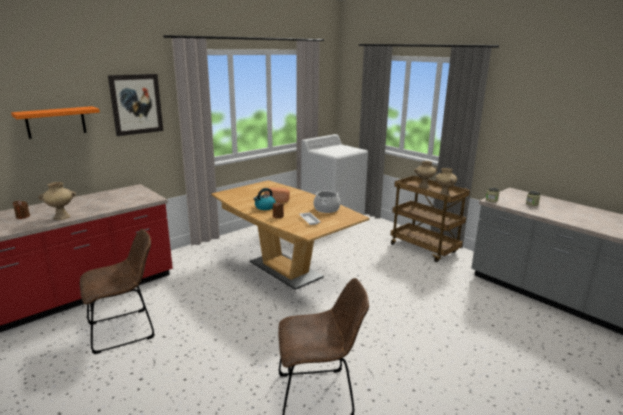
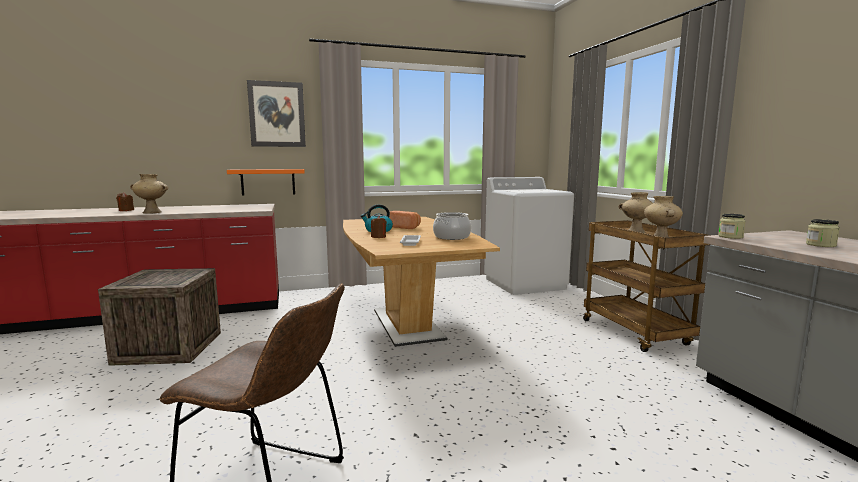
camera: 25 degrees right, 10 degrees down
orange shelf [11,106,100,139] -> orange shelf moved to [227,169,305,196]
brown chair [80,229,155,354] -> crate [98,268,221,366]

